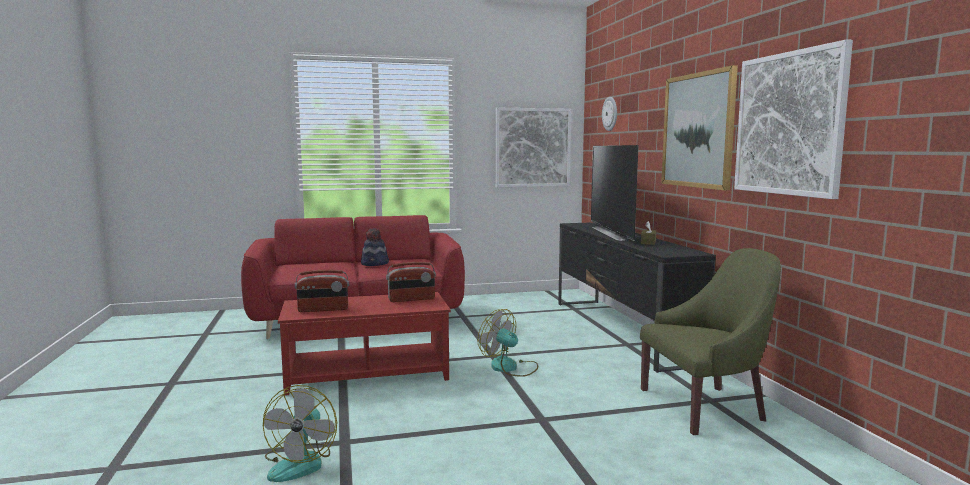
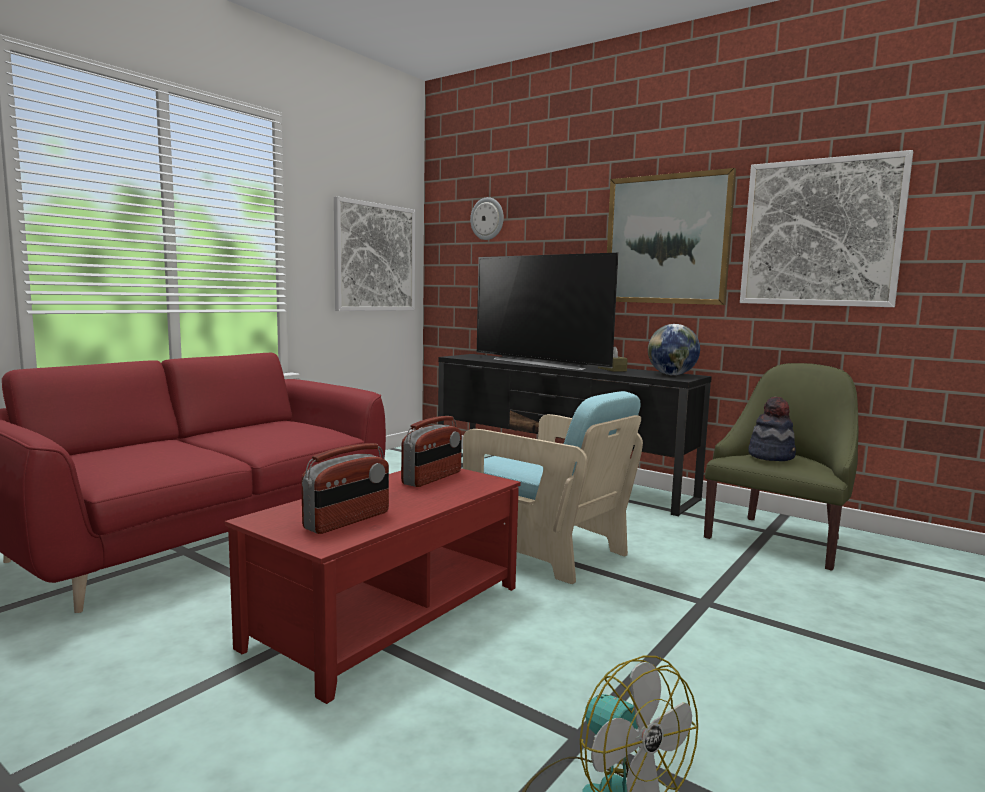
camera: 40 degrees left, 0 degrees up
hat [361,228,389,266] -> hat moved to [748,396,796,461]
fan [477,309,538,377] -> turquoise armchair [463,391,643,584]
none -> globe [648,324,700,375]

